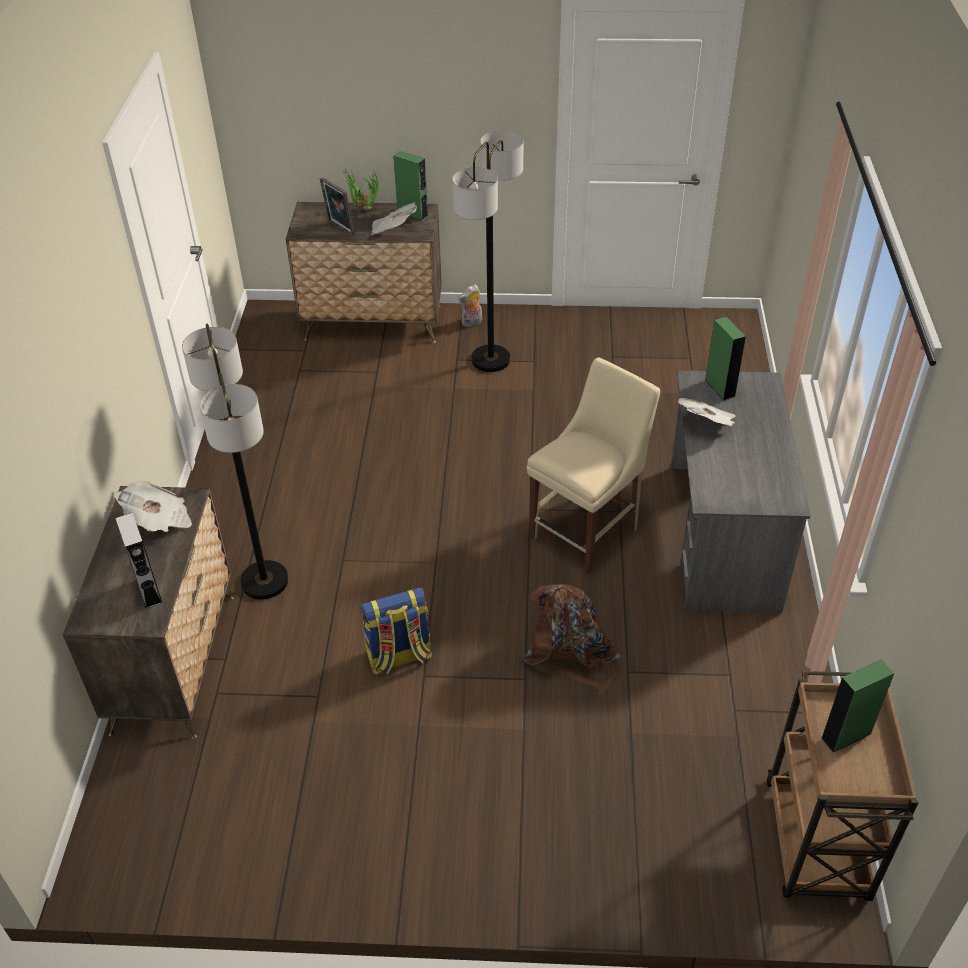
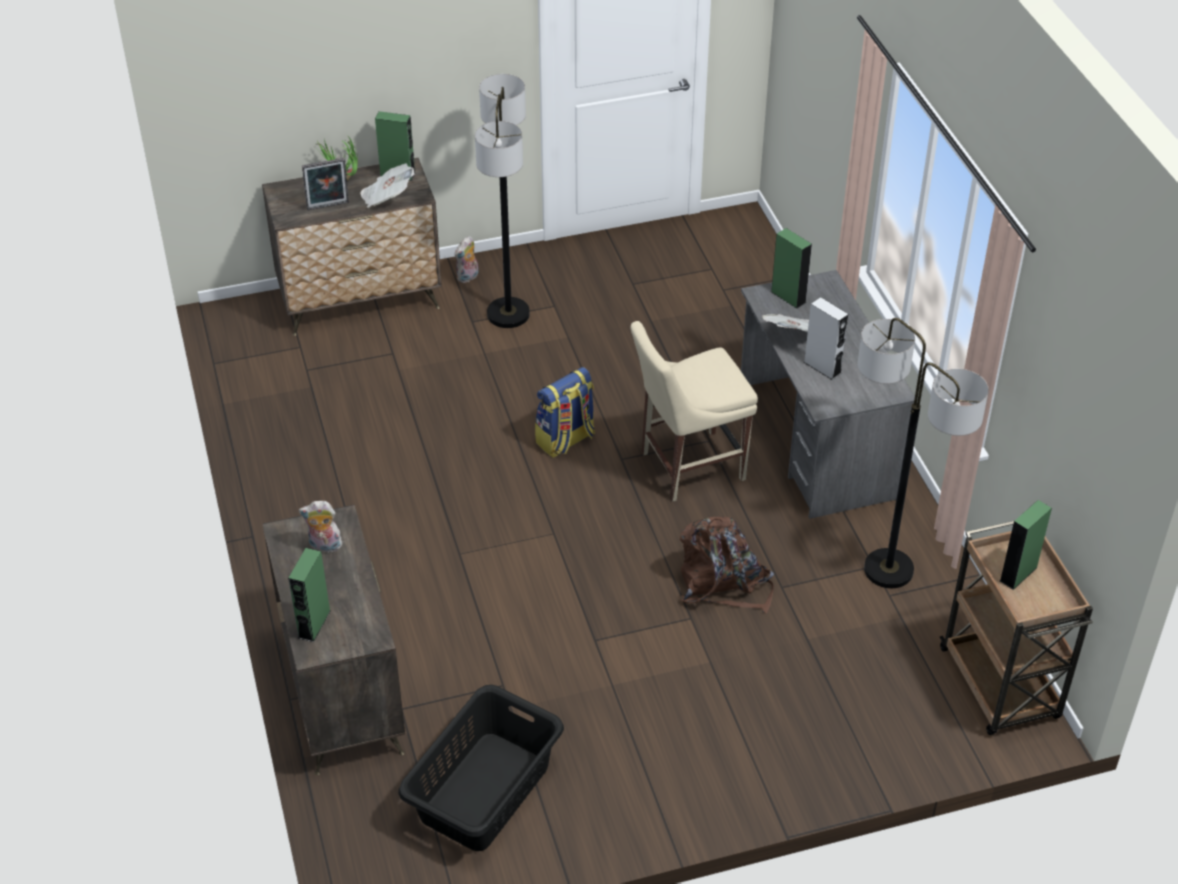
camera: 20 degrees left, 0 degrees up
grey speaker [115,513,163,609] -> grey speaker moved to [804,297,848,380]
newspaper [116,481,192,532] -> plush toy [299,501,342,552]
floor lamp [182,324,288,599] -> floor lamp moved to [857,318,989,588]
picture frame [320,177,355,236] -> picture frame turned 45 degrees counterclockwise [302,158,349,210]
backpack [360,587,432,674] -> backpack moved to [535,367,595,458]
beige chair [527,358,660,574] -> beige chair turned 135 degrees counterclockwise [631,321,758,502]
none -> green speaker [288,548,331,642]
none -> black laundry basket [398,685,564,851]

